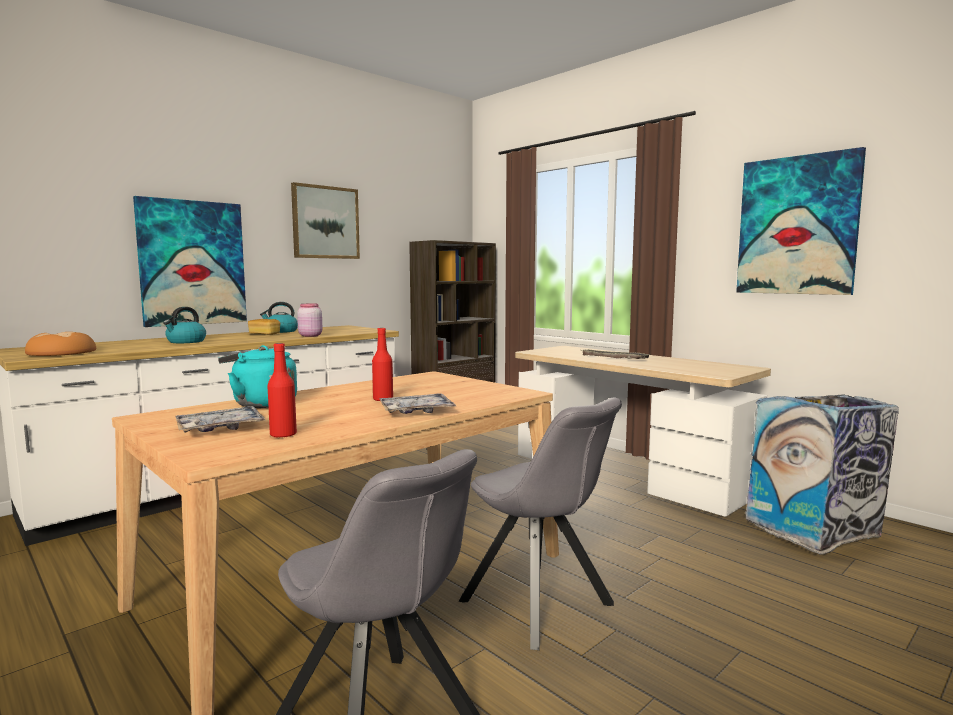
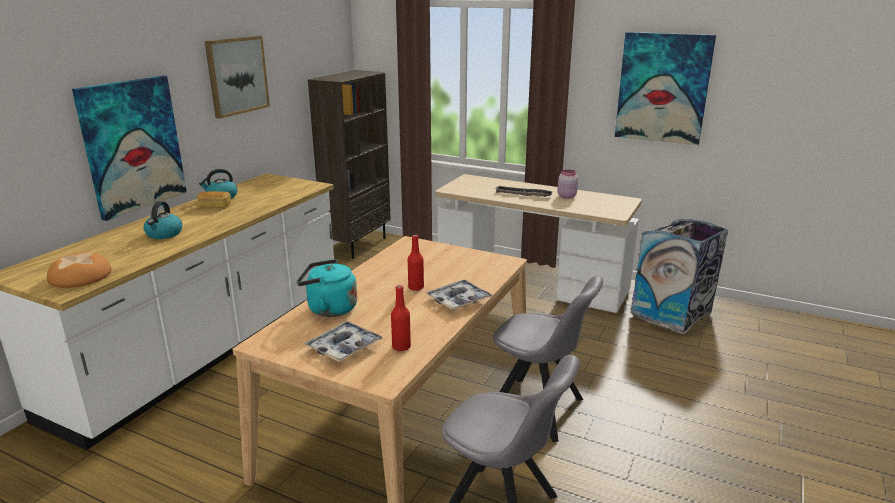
camera: 20 degrees left, 15 degrees up
pink jar [297,304,323,337] -> pink jar moved to [557,170,578,199]

